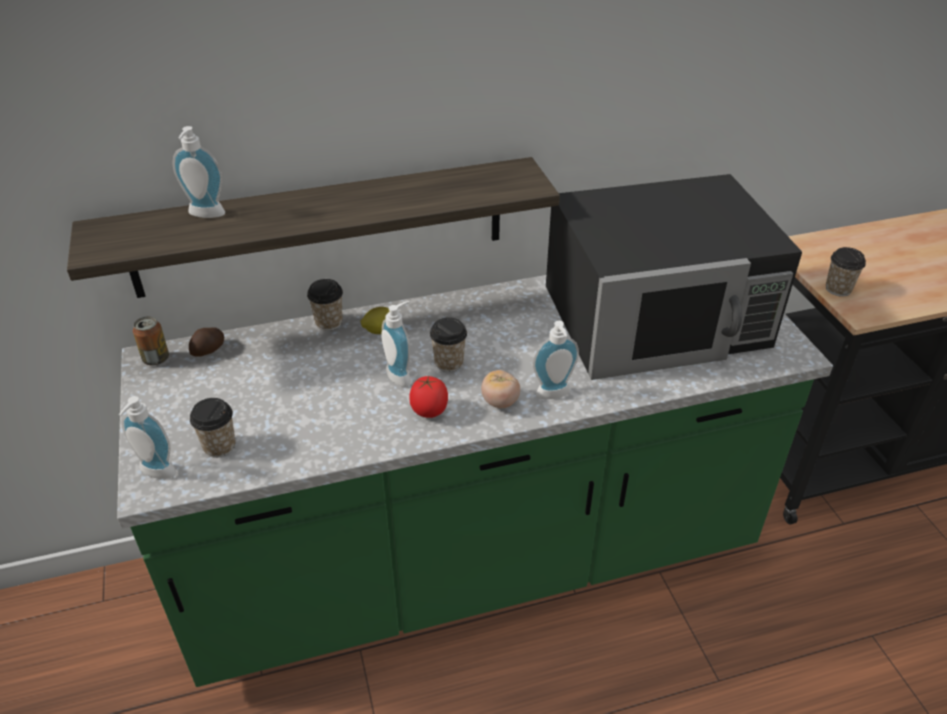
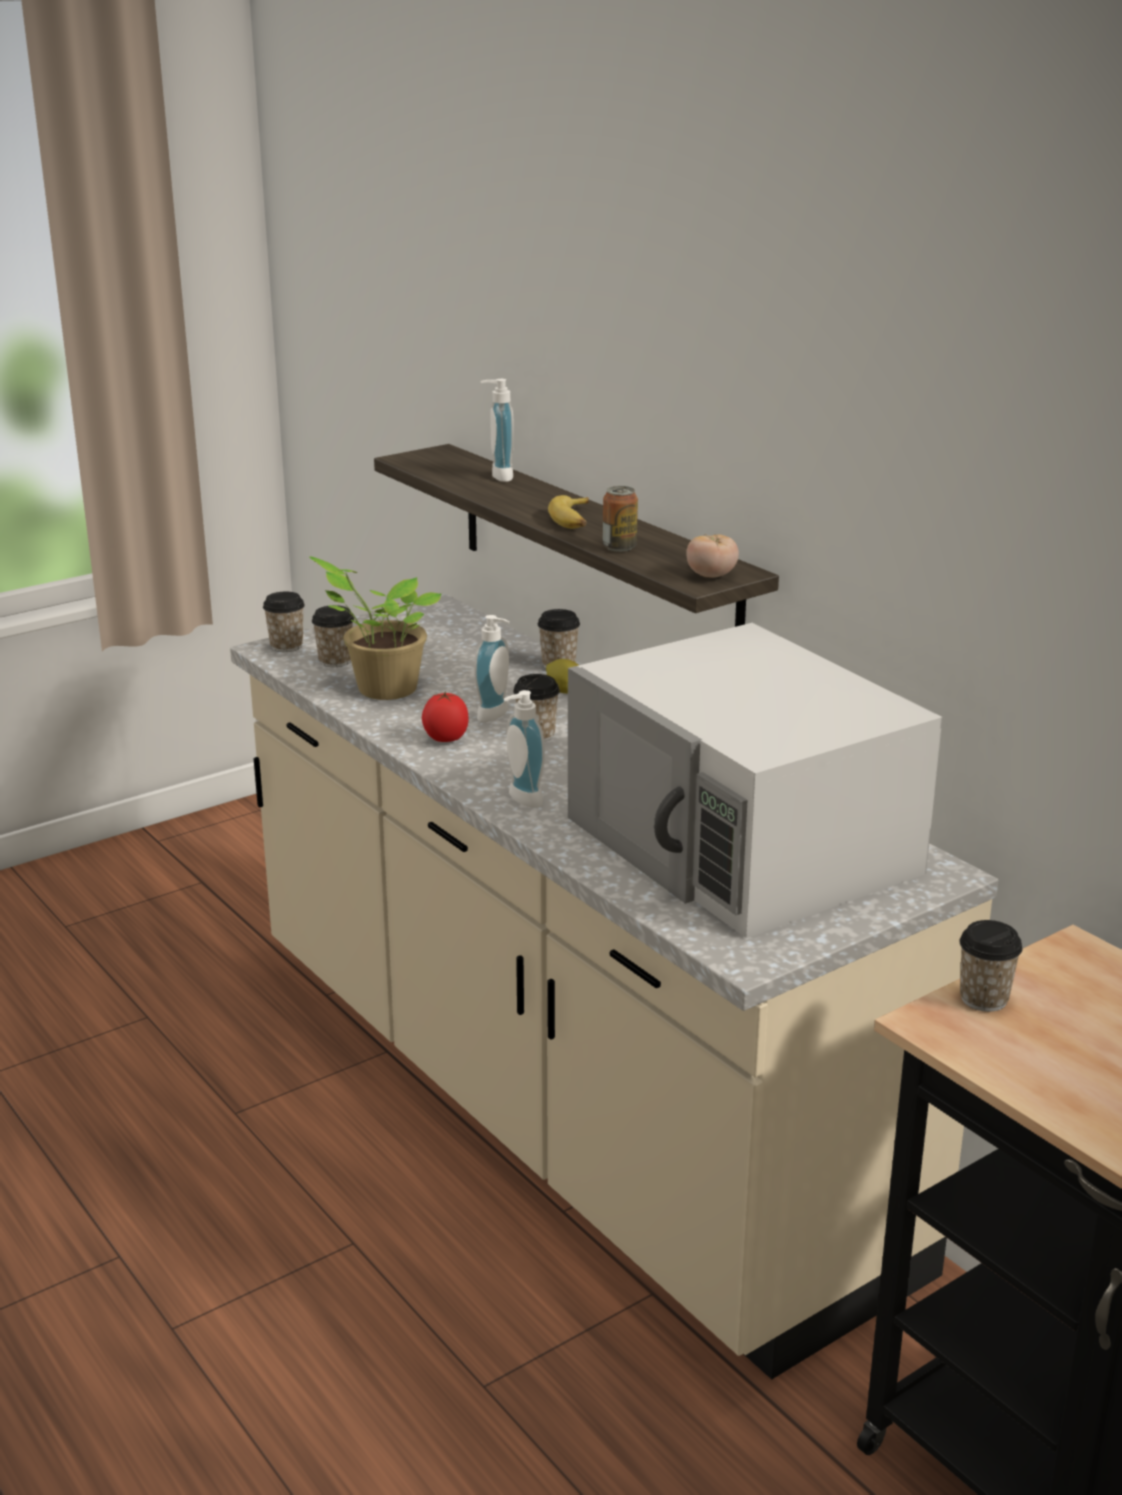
camera: 70 degrees right, 15 degrees down
green counter [117,275,833,687] -> beige counter [230,594,998,1380]
soap dispenser [119,396,176,479] -> cup [263,592,305,652]
can [133,316,169,365] -> can moved to [602,486,638,552]
potato [189,327,224,357] -> none
tomato [481,370,520,408] -> tomato moved to [686,535,739,577]
black microwave [546,174,802,380] -> white microwave [568,623,942,938]
none -> potted plant [309,556,442,700]
none -> banana [548,495,589,529]

